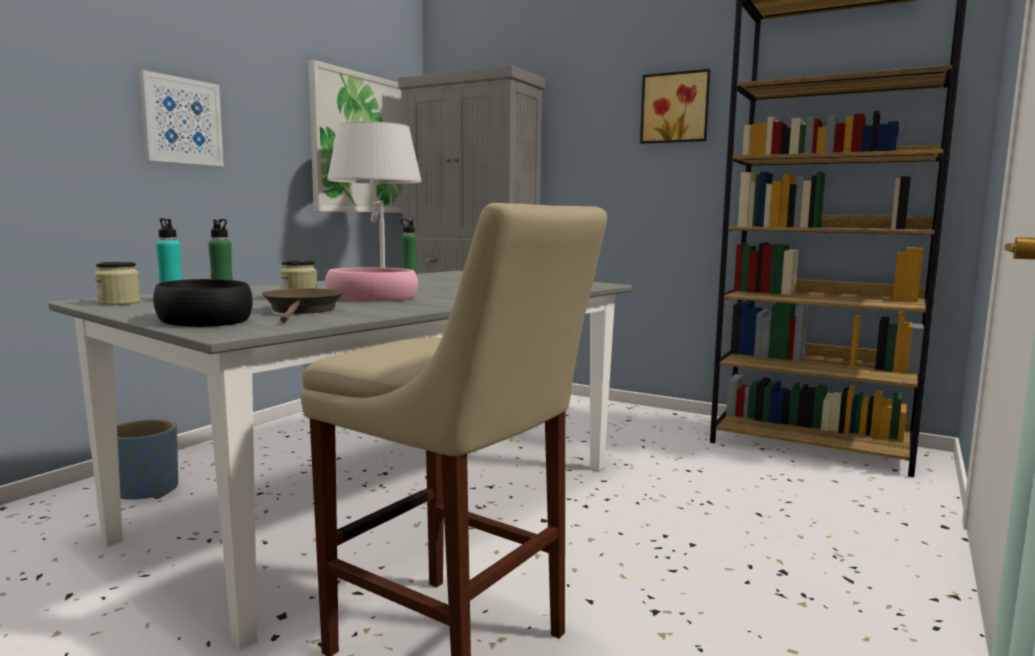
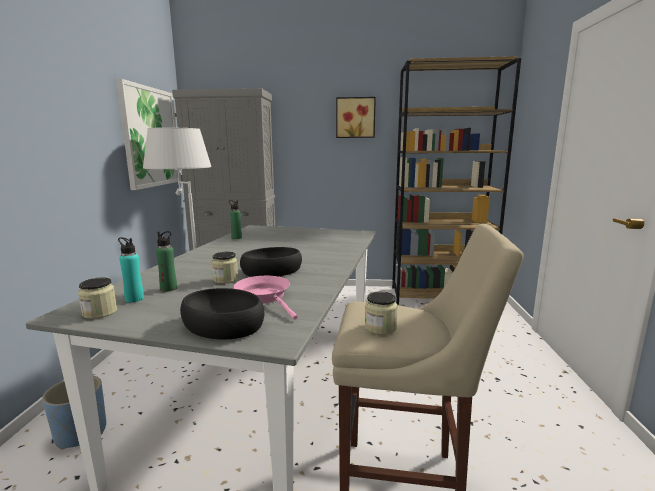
camera: 25 degrees left, 5 degrees up
picture [139,70,224,167] -> none
brown frying pan [262,288,344,323] -> pink frying pan [234,276,297,320]
pink bowl [325,268,418,301] -> black bowl [240,247,302,277]
none -> jar [365,291,397,335]

